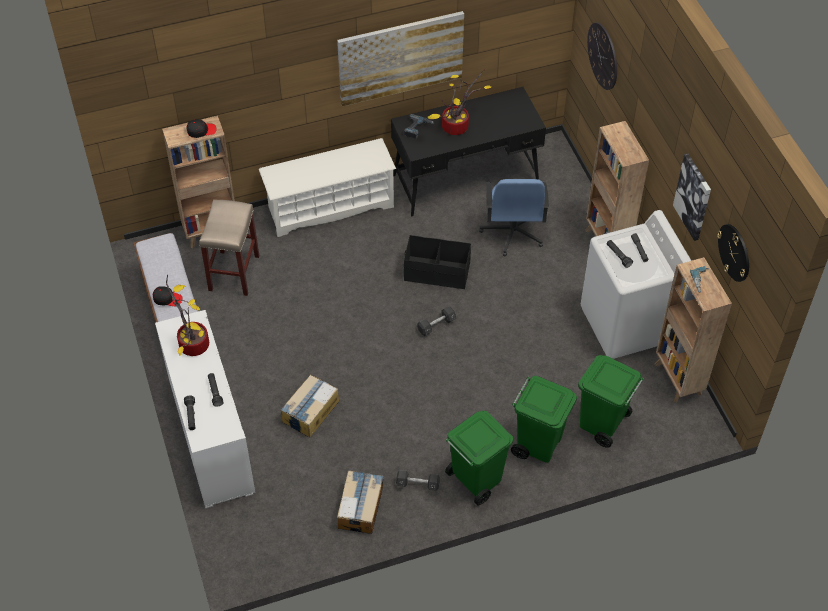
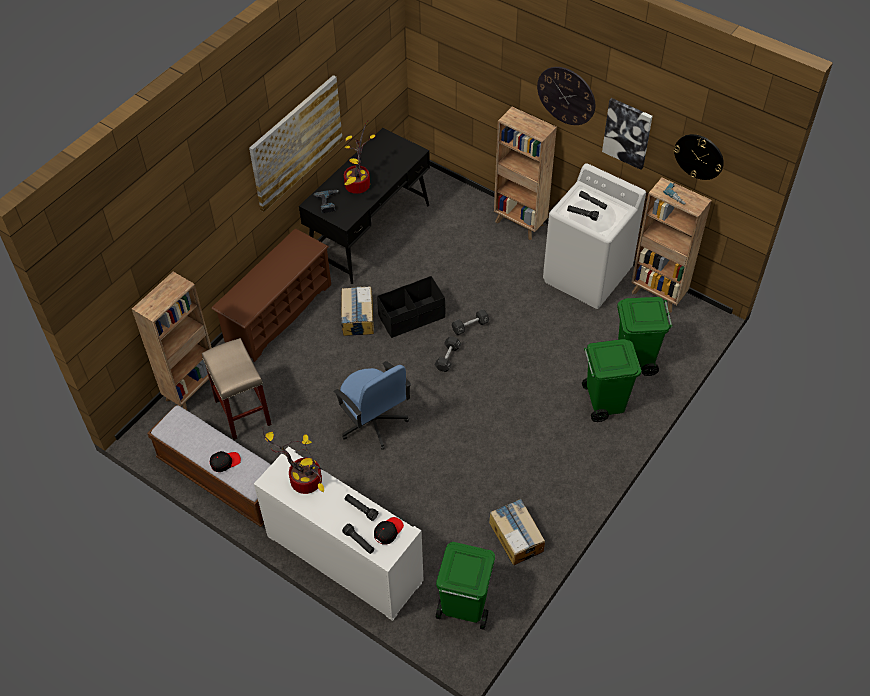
camera: 35 degrees left, 0 degrees up
black cap [186,119,217,138] -> black cap moved to [374,517,404,545]
white shoe rack [259,138,396,237] -> brown shoe rack [211,228,331,362]
cardboard box [280,375,339,437] -> cardboard box moved to [341,286,374,336]
black dumbbell [396,470,440,491] -> black dumbbell moved to [452,309,489,335]
green trash can [445,411,513,505] -> green trash can moved to [436,542,495,630]
blue office chair [479,179,549,256] -> blue office chair moved to [333,361,411,450]
wall clock [587,23,617,90] -> wall clock moved to [537,67,595,125]

